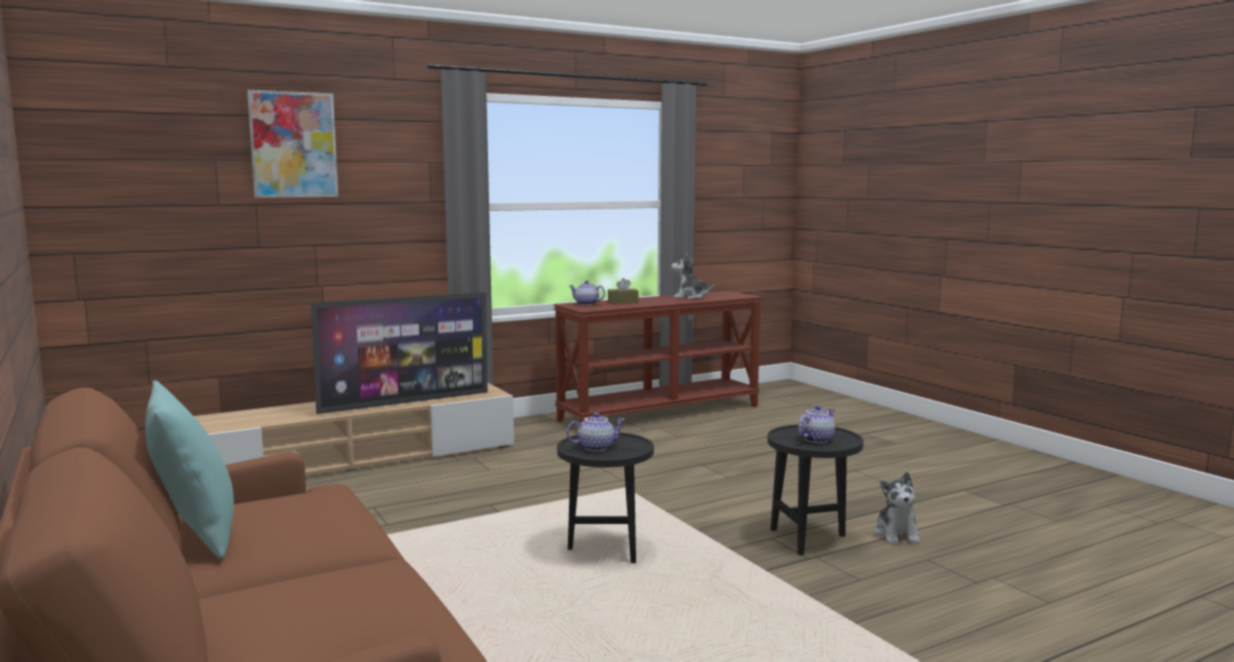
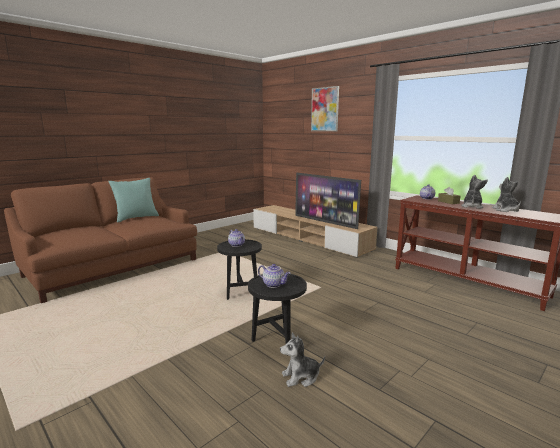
camera: 75 degrees right, 5 degrees up
none -> plush toy [461,175,488,209]

